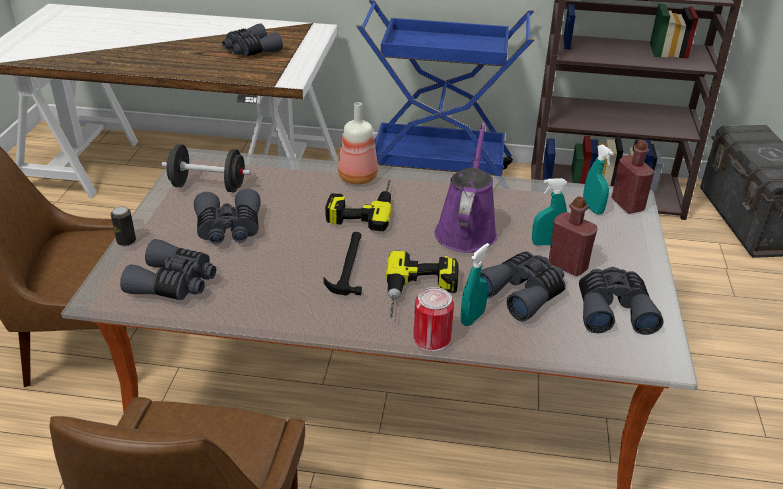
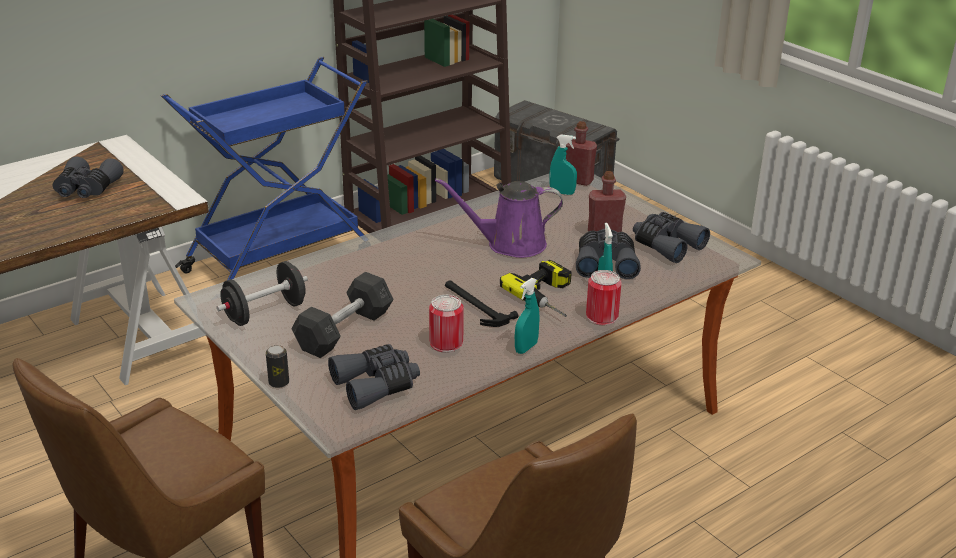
camera: 45 degrees left, 5 degrees down
grey binoculars [194,189,261,245] -> grey dumbbell [291,272,394,358]
power drill [325,180,391,231] -> none
bottle [338,102,378,185] -> none
purple watering can [435,123,497,252] -> purple watering can turned 60 degrees counterclockwise [435,178,563,258]
turquoise spray bottle [532,178,567,246] -> turquoise spray bottle moved to [515,278,540,354]
none -> can [429,295,464,352]

